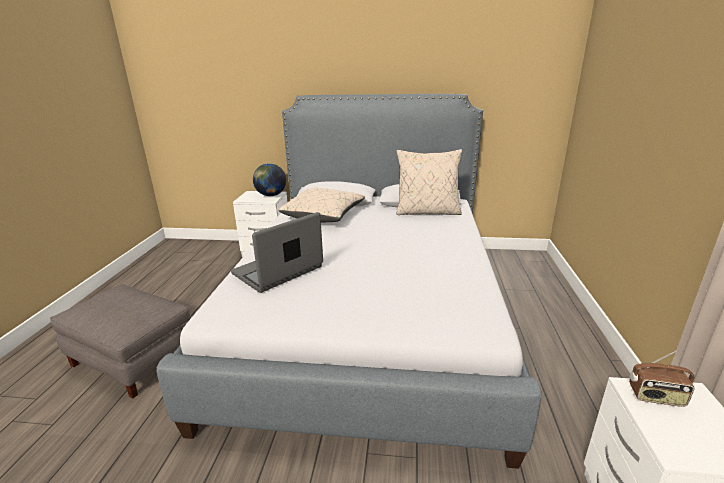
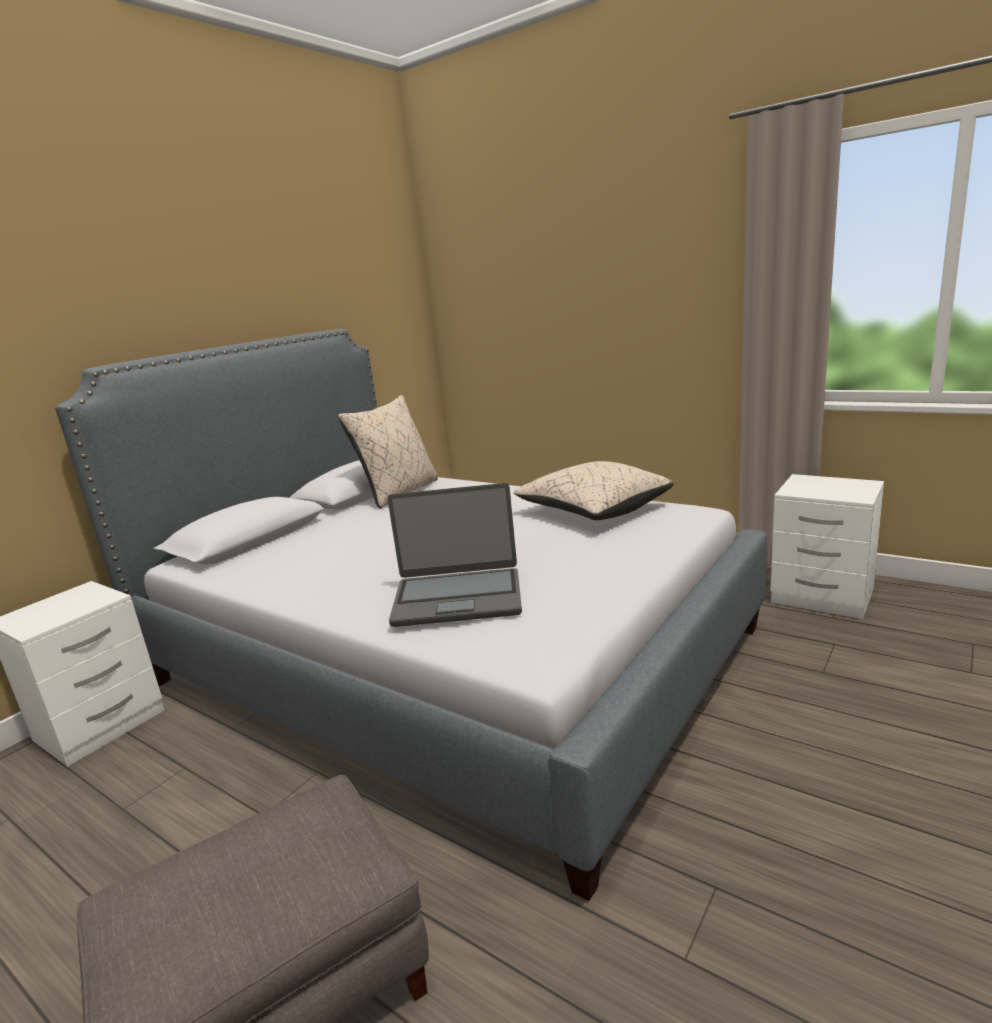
camera: 60 degrees left, 5 degrees down
laptop [231,212,323,293] -> laptop turned 75 degrees counterclockwise [387,483,522,627]
globe [253,163,286,196] -> none
beige pillow [279,188,365,223] -> beige pillow moved to [514,461,674,520]
radio [629,350,695,407] -> none

